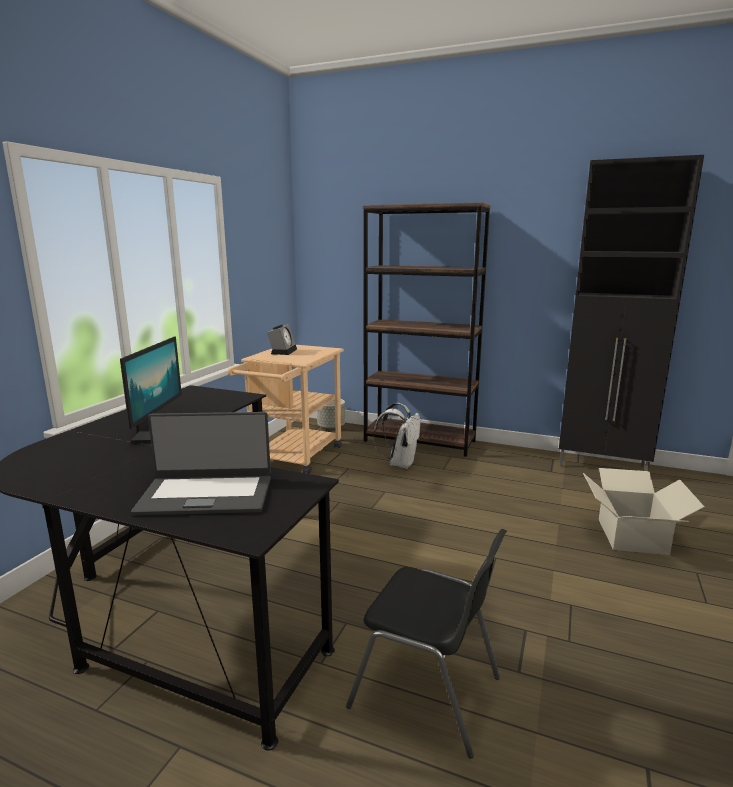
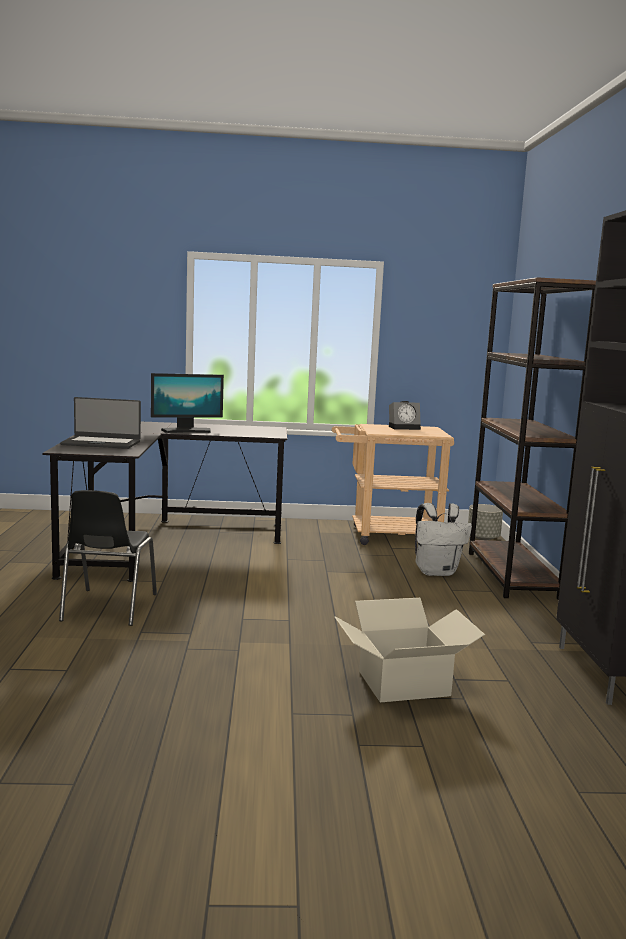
camera: 65 degrees right, 5 degrees down
laptop [131,412,271,515] -> laptop turned 60 degrees counterclockwise [60,397,141,449]

